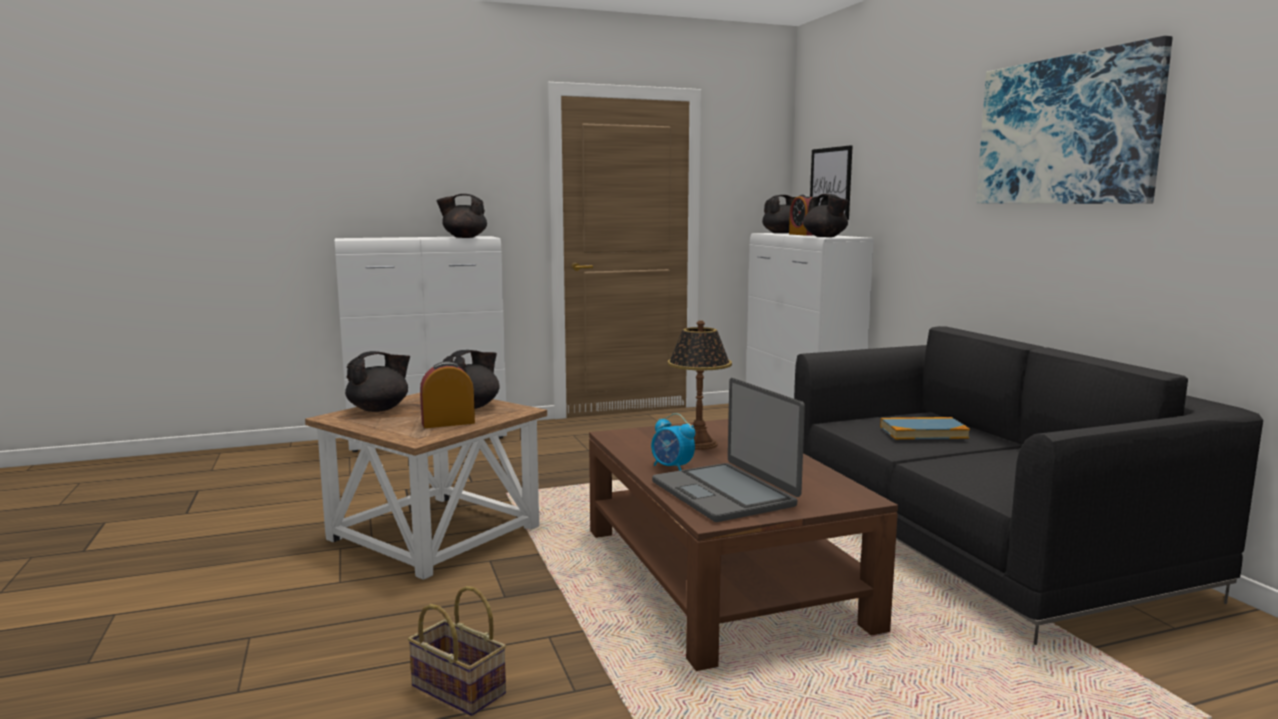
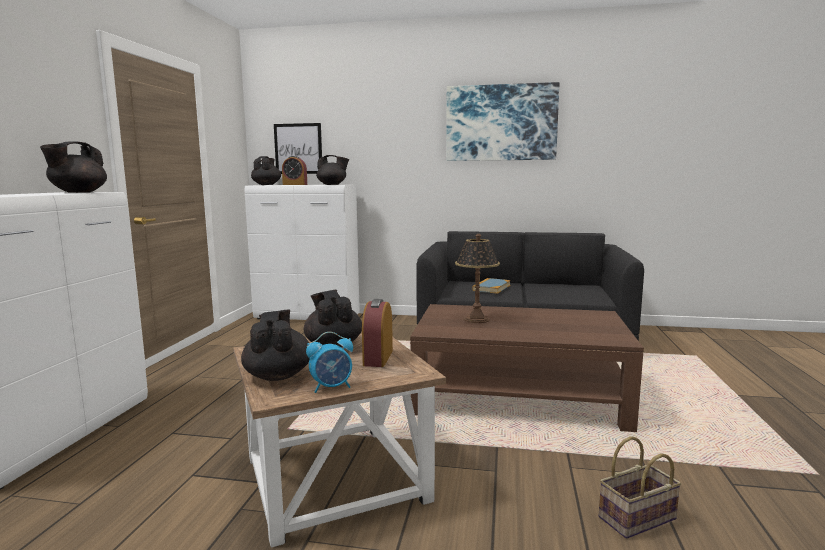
camera: 60 degrees left, 0 degrees up
alarm clock [651,413,695,471] -> alarm clock moved to [306,332,353,393]
laptop [652,378,805,522] -> none

